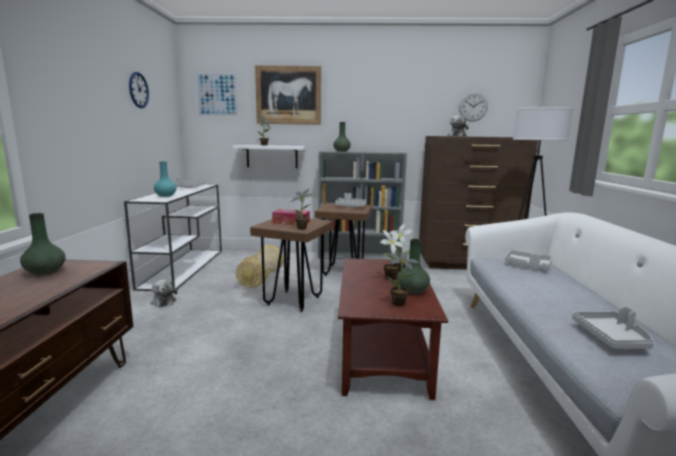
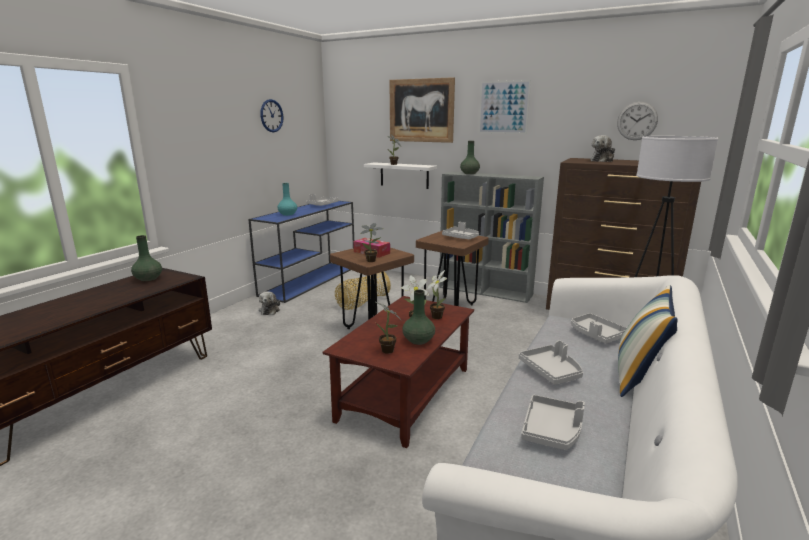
camera: 25 degrees right, 5 degrees up
white console table [124,184,222,291] -> blue console table [248,201,354,303]
picture [195,72,239,117] -> picture moved to [478,80,531,134]
none -> grey tray [519,340,583,385]
none -> pillow [618,285,678,397]

